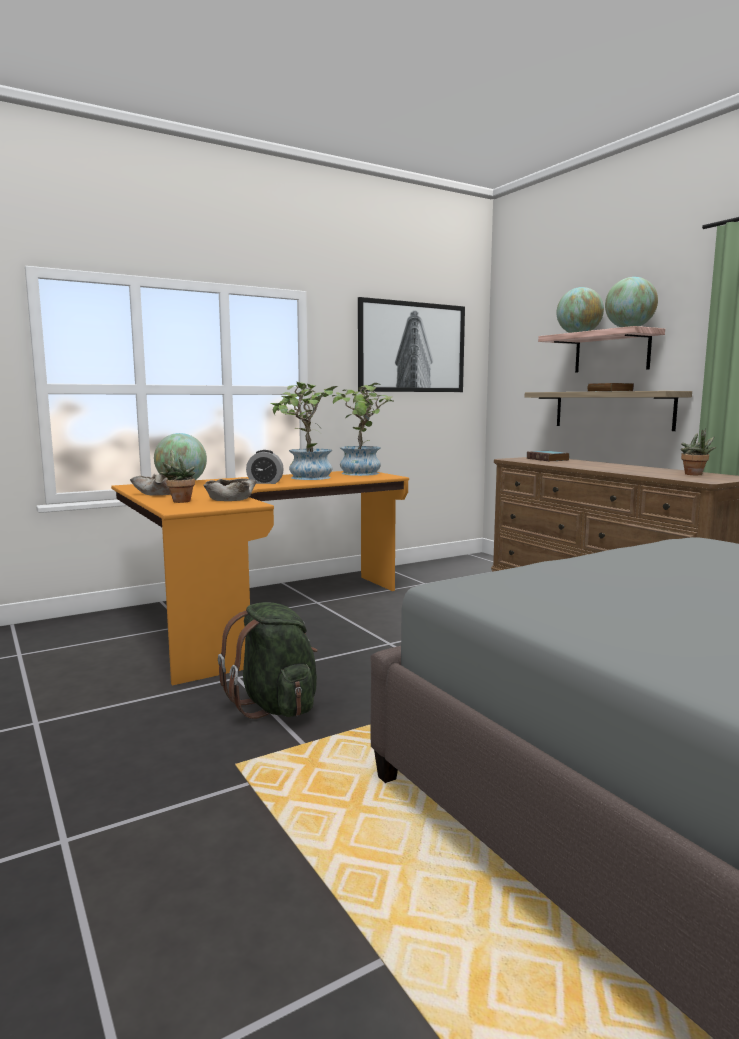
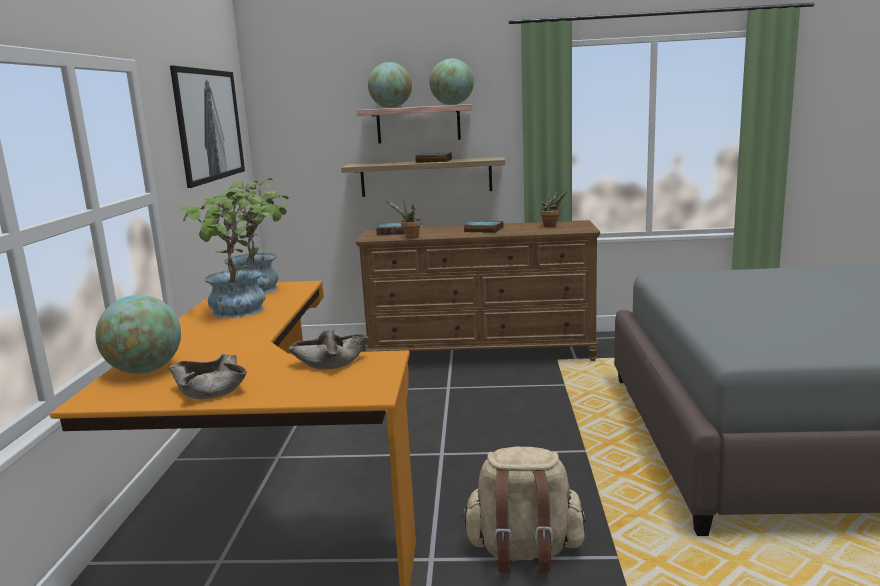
camera: 55 degrees left, 5 degrees up
potted plant [160,449,195,503] -> potted plant moved to [386,201,421,239]
green backpack [218,602,317,719] -> beige backpack [461,447,585,573]
alarm clock [246,450,284,484] -> none
none -> book [464,221,503,233]

